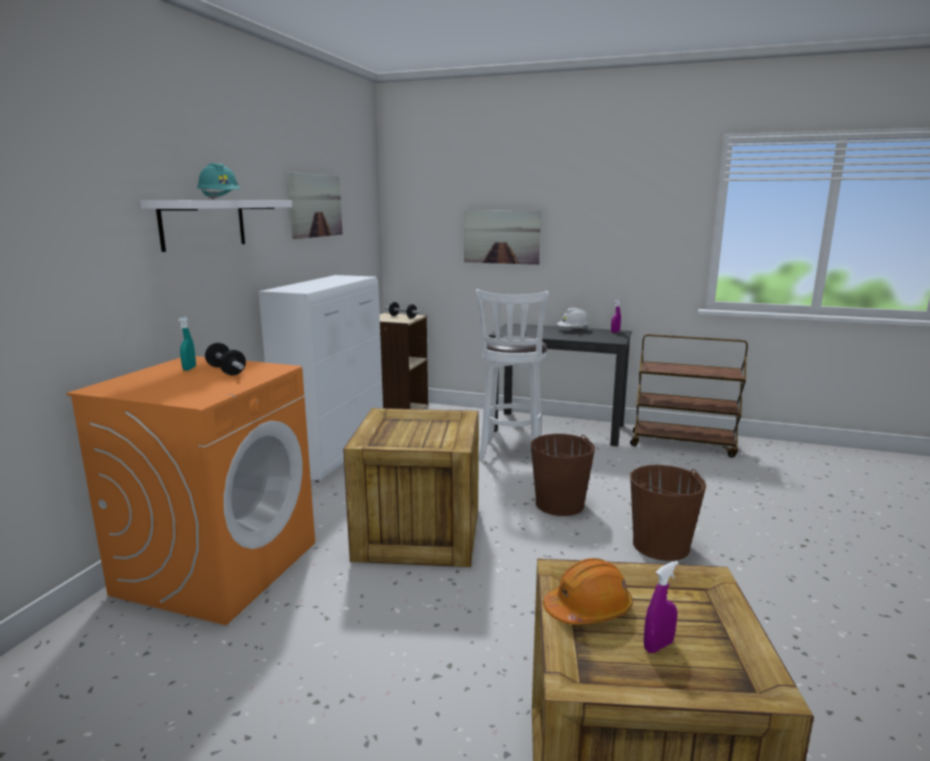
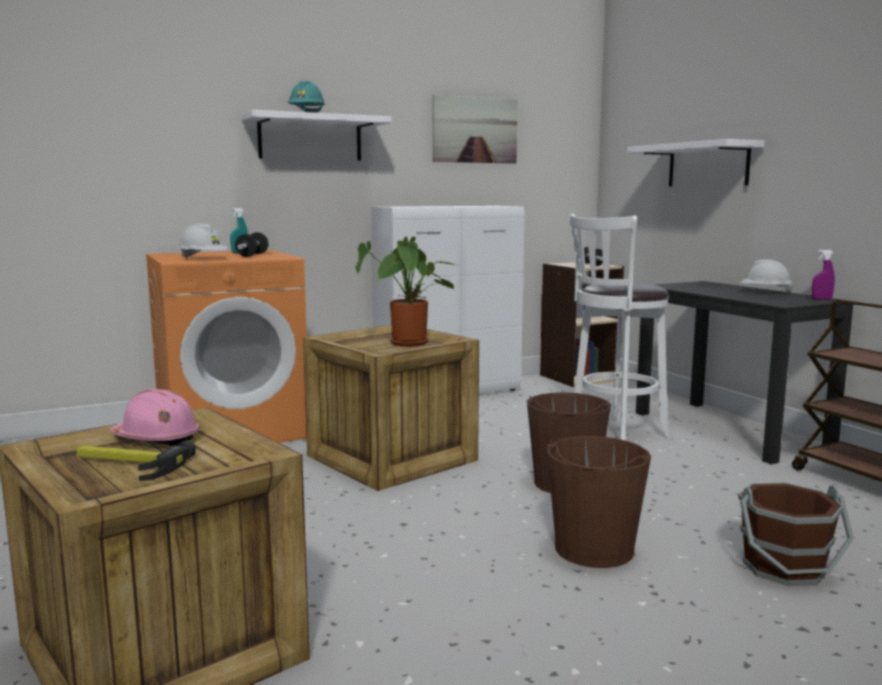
camera: 45 degrees right, 5 degrees down
picture [464,210,541,265] -> white shelf [627,139,765,187]
orange hard hat [543,558,633,625] -> pink hard hat [111,389,200,446]
purple spray bottle [644,561,679,653] -> hammer [76,440,196,481]
none -> white hard hat [179,224,228,258]
none -> potted plant [355,236,456,347]
none -> brown bucket [738,483,854,586]

